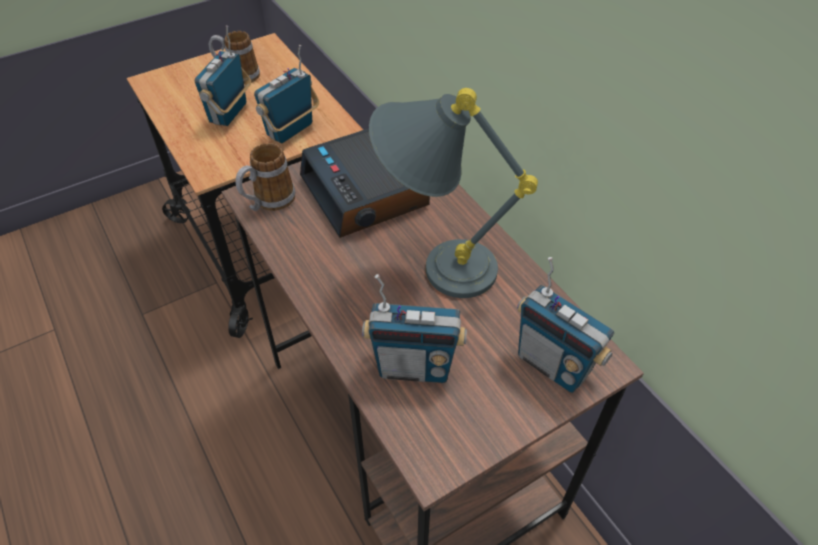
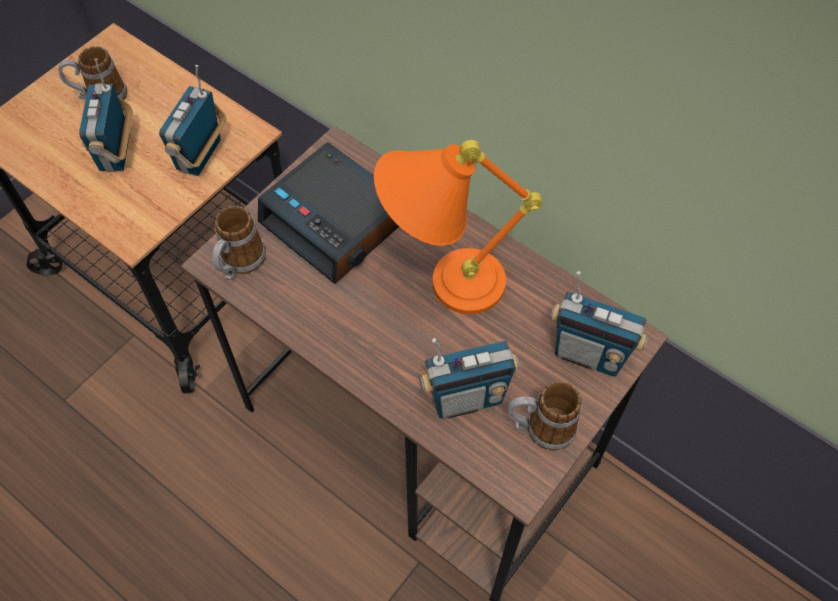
camera: 20 degrees left, 10 degrees up
grey table lamp [369,88,538,298] -> orange table lamp [374,140,543,314]
none -> mug [508,381,582,451]

